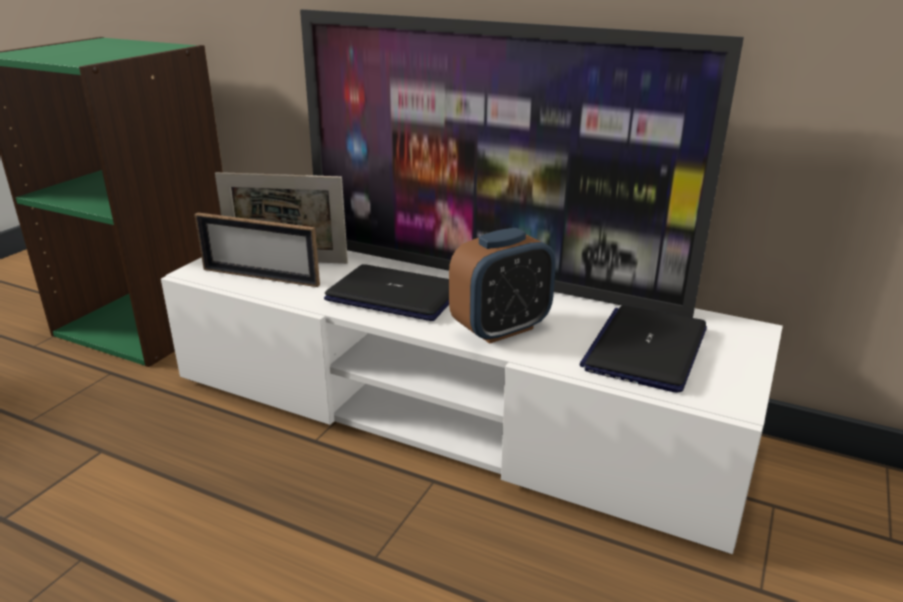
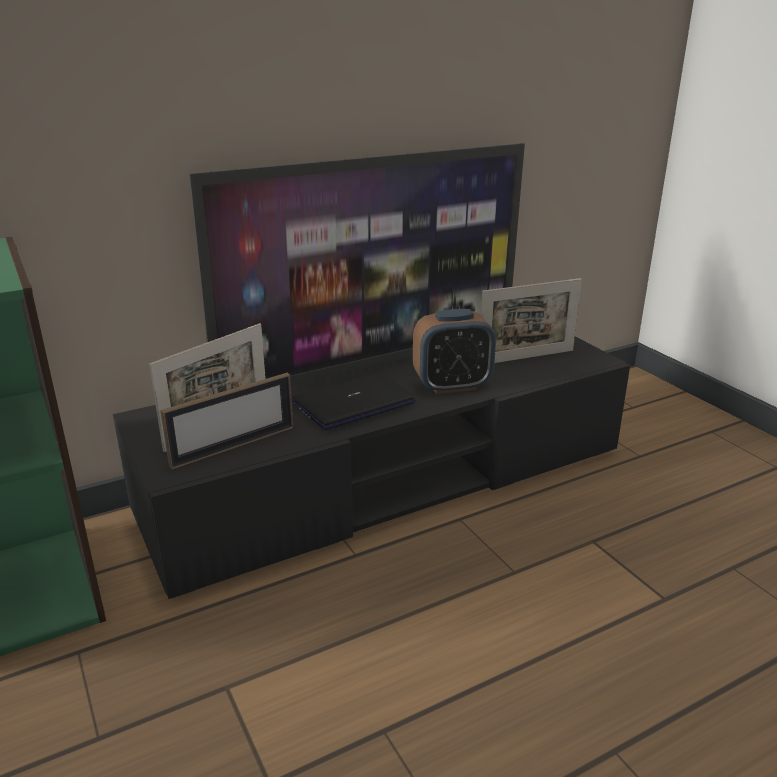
camera: 55 degrees left, 0 degrees up
white tv stand [161,250,783,554] -> black tv stand [113,337,630,599]
alarm clock [449,228,556,344] -> alarm clock turned 75 degrees clockwise [413,309,496,394]
laptop [579,305,707,392] -> picture frame [481,278,582,363]

